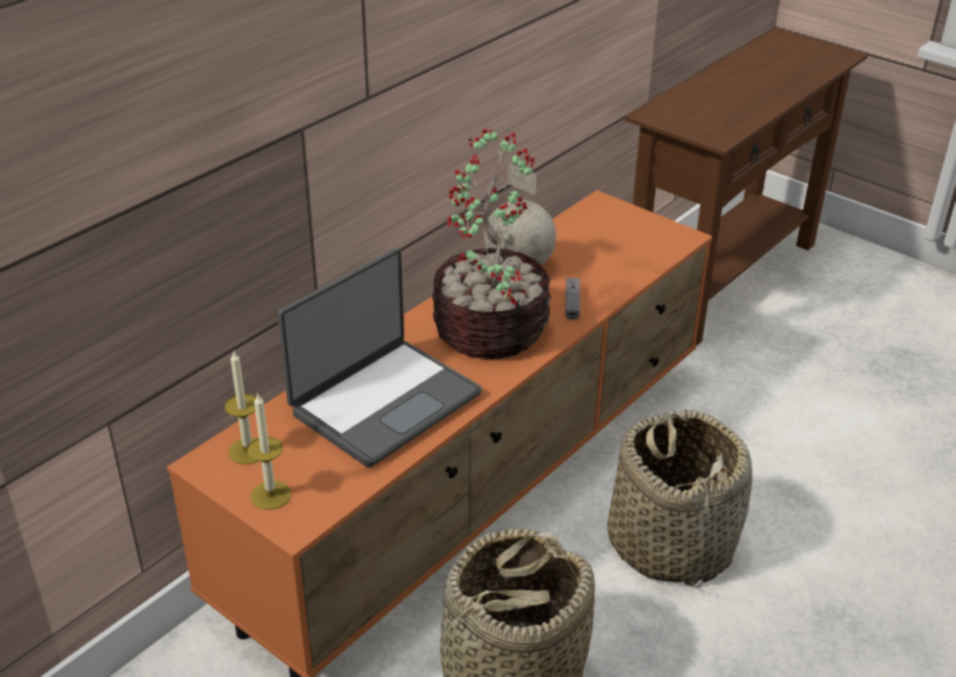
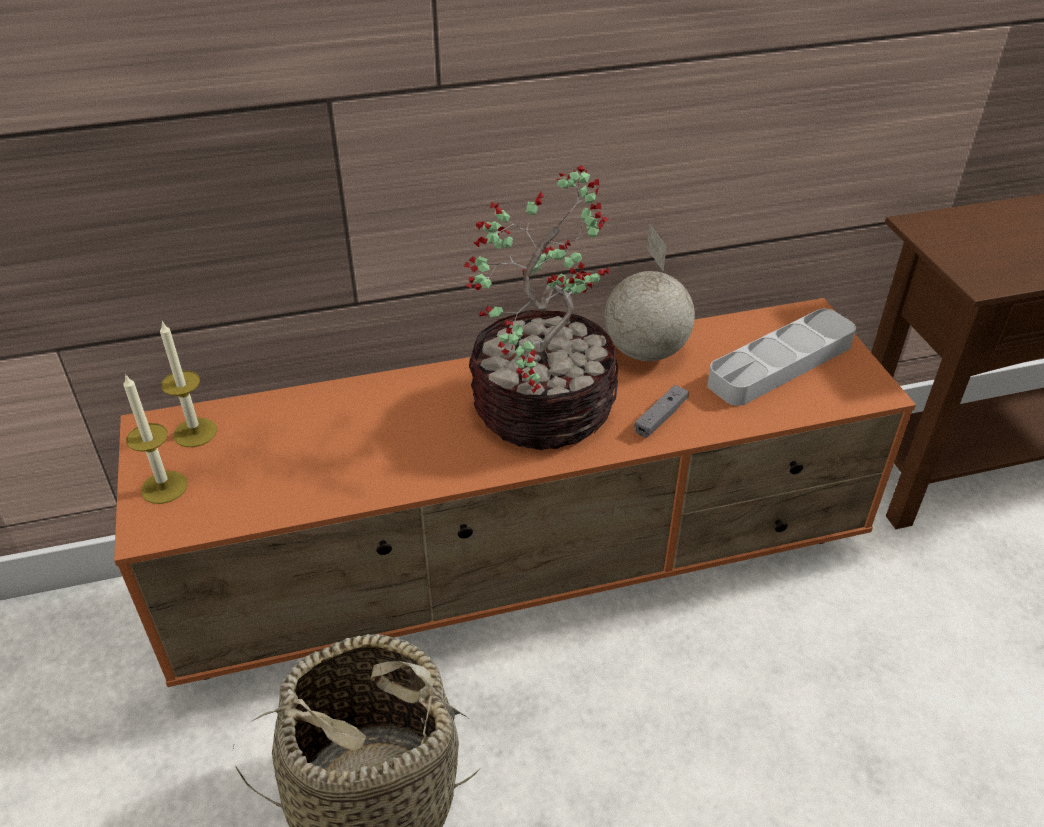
camera: 35 degrees right, 5 degrees up
laptop [277,248,482,468] -> none
basket [608,409,753,587] -> none
none -> grey tray [707,309,856,406]

